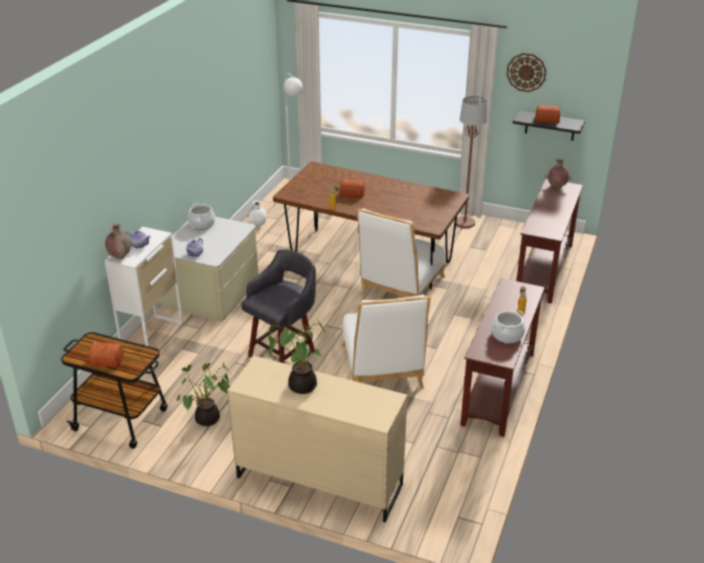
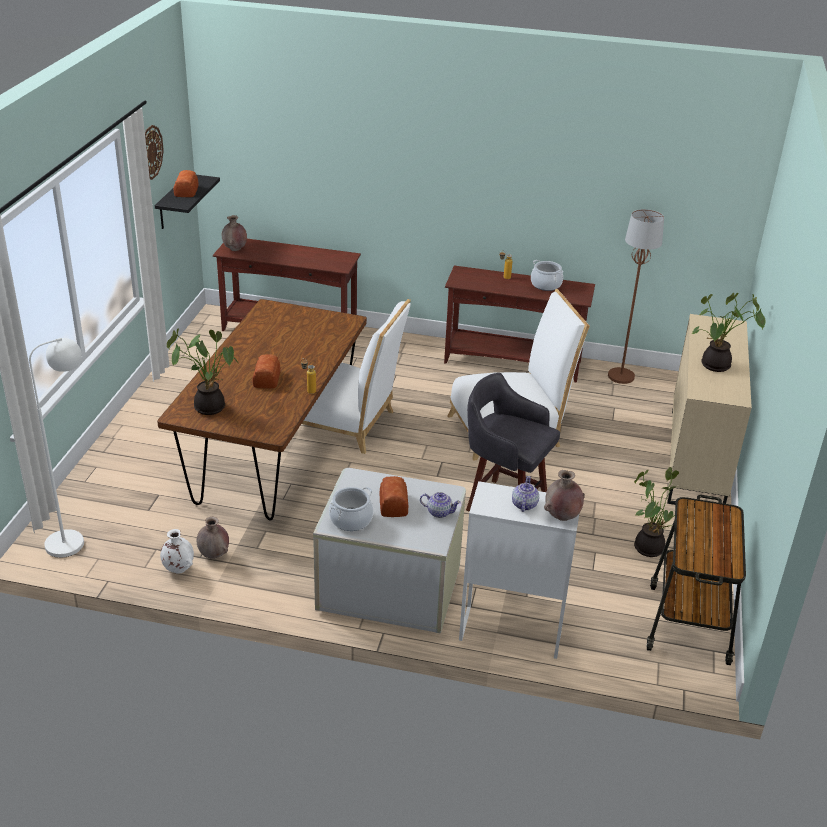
camera: 100 degrees left, 0 degrees up
bread [88,342,124,367] -> bread moved to [380,476,408,517]
brown floor lamp [456,96,487,228] -> brown floor lamp moved to [608,209,664,384]
none -> potted plant [167,328,239,415]
none -> brown vase [196,517,229,559]

